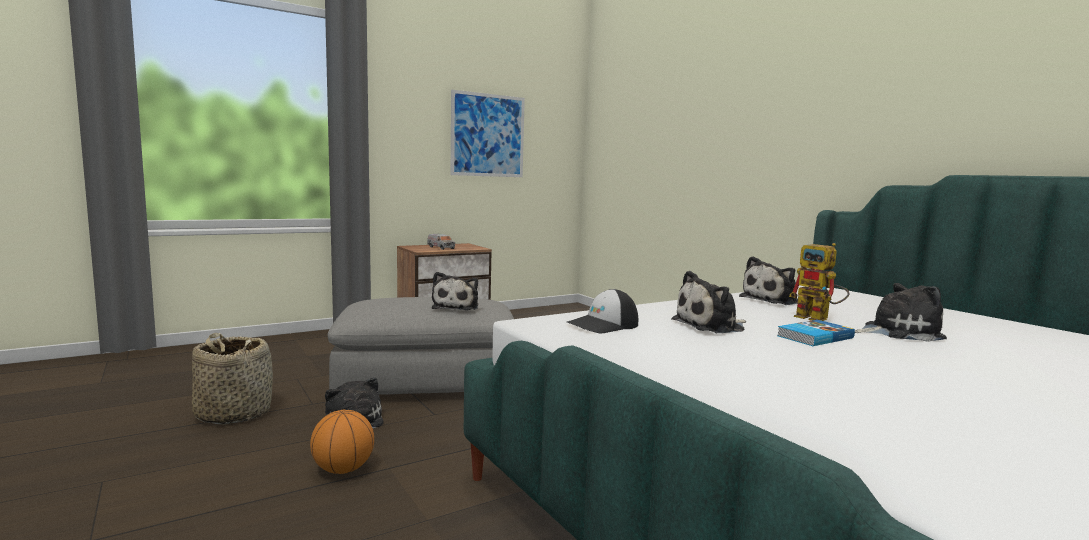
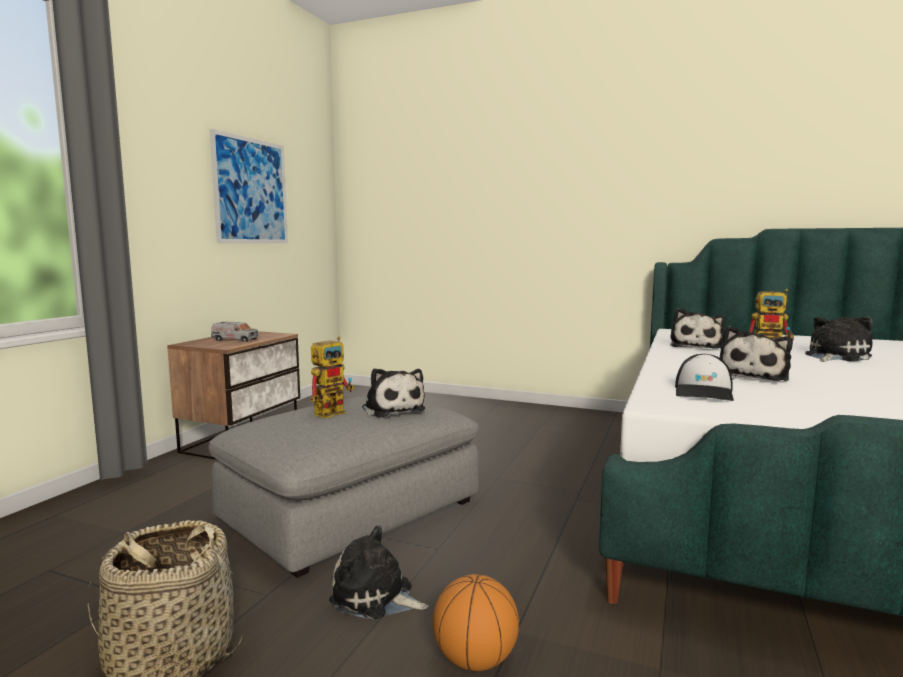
camera: 35 degrees left, 0 degrees up
book [777,320,855,346] -> none
none -> toy robot [311,337,354,418]

